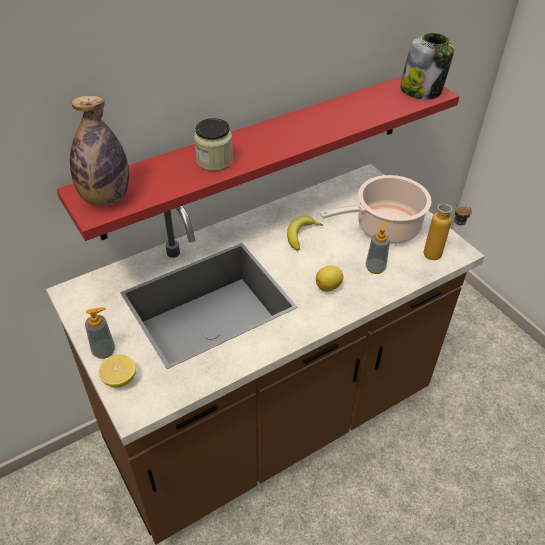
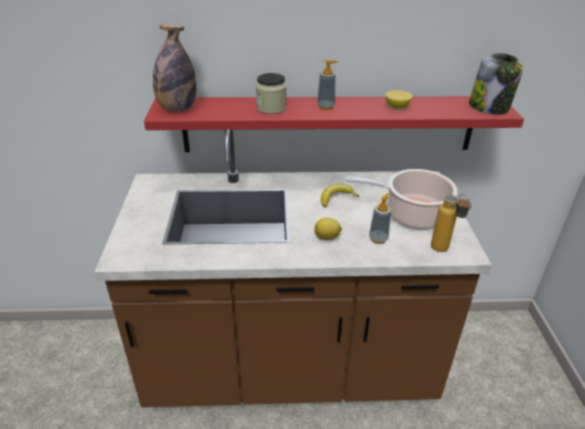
camera: 30 degrees right, 10 degrees down
soap dispenser [85,307,115,359] -> soap dispenser moved to [317,59,338,110]
lemon [98,354,136,387] -> lemon moved to [385,90,412,109]

